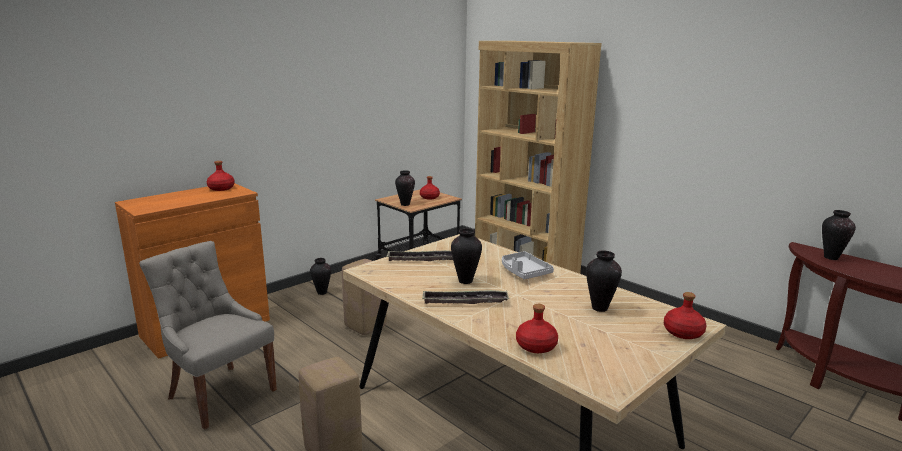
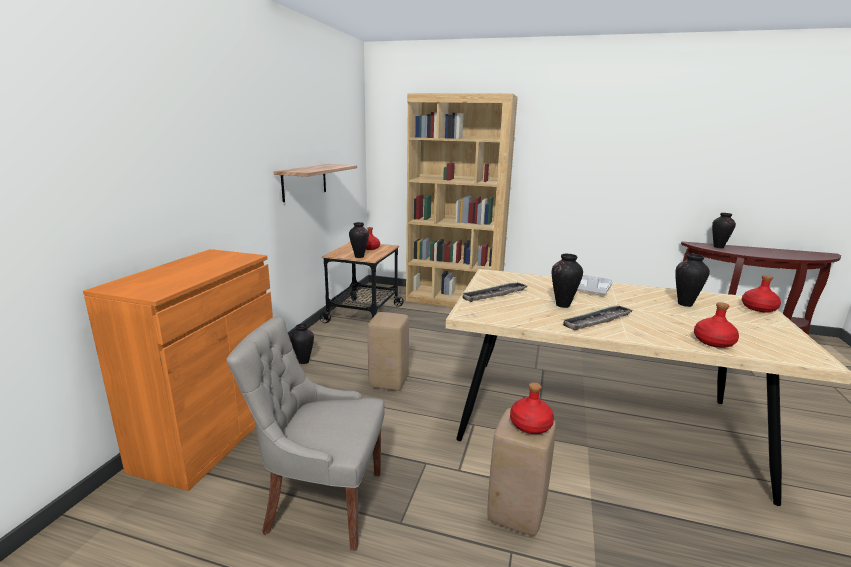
camera: 30 degrees left, 0 degrees up
red bottle [207,161,235,191] -> red bottle moved to [510,382,554,434]
none -> shelf [273,164,357,202]

